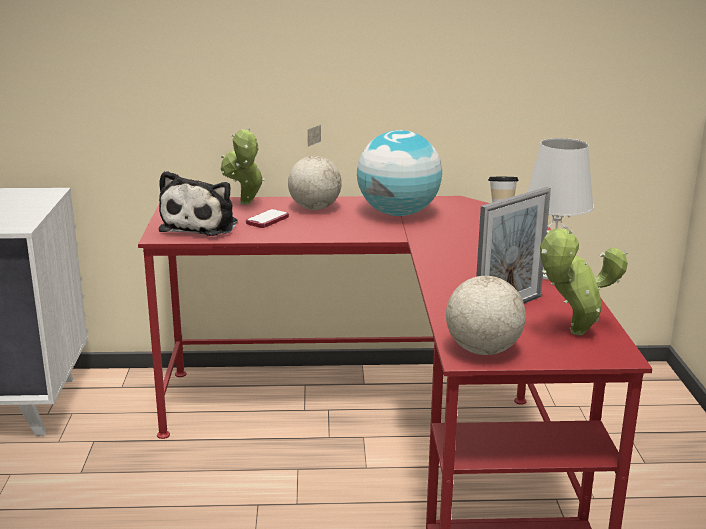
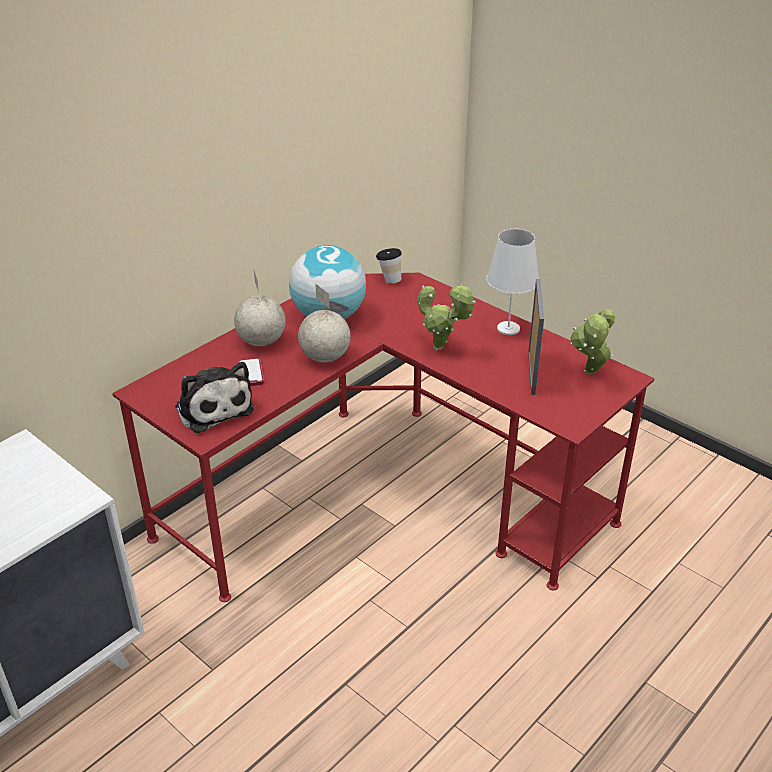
camera: 45 degrees left, 15 degrees up
potted plant [221,128,265,205] -> potted plant moved to [418,283,475,350]
globe [446,241,526,355] -> globe moved to [298,283,351,362]

